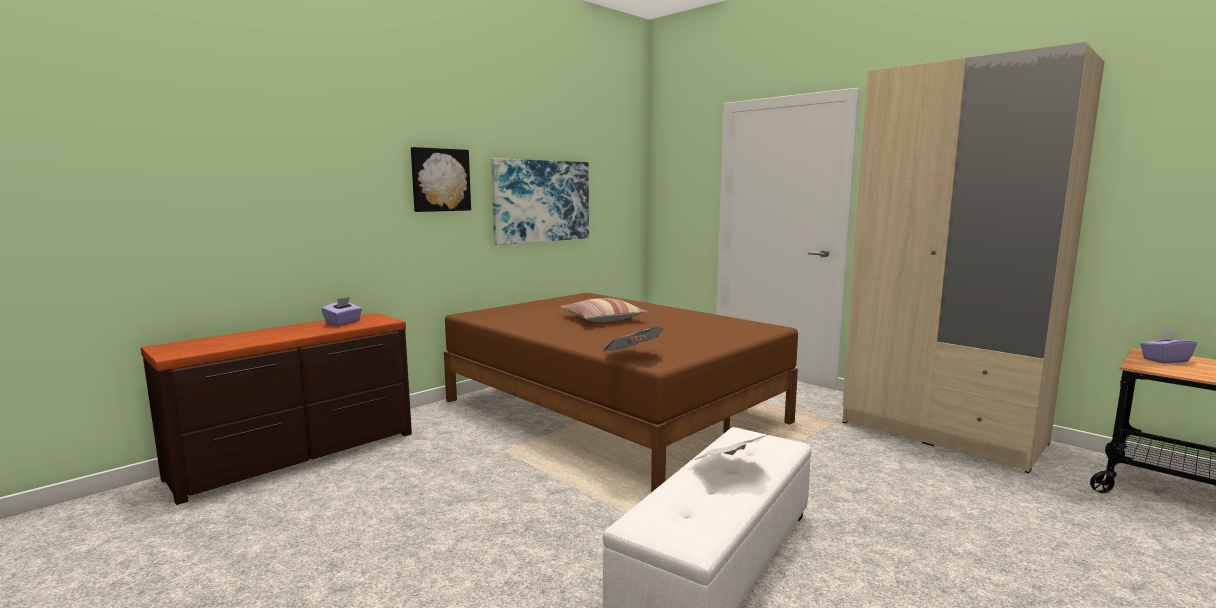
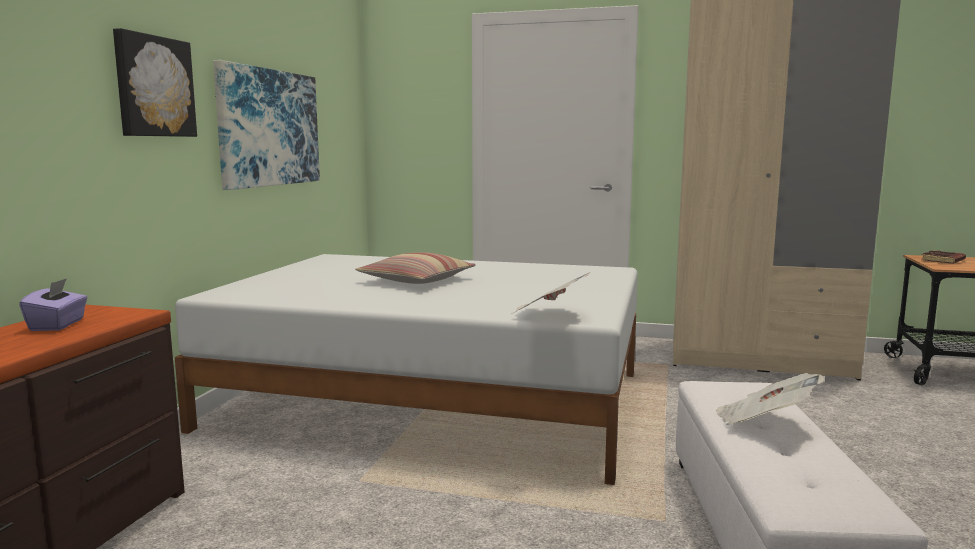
camera: 30 degrees left, 0 degrees up
brown bed [444,293,798,492] -> white bed [175,254,638,485]
purple tissue box [1140,330,1197,364] -> brown book [921,250,966,264]

